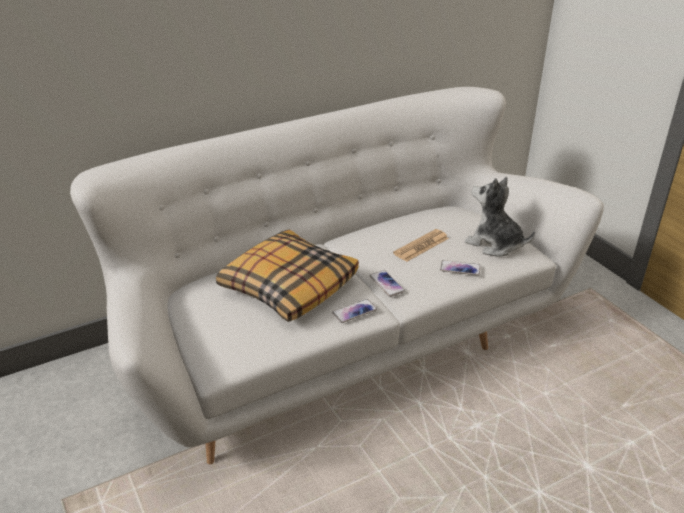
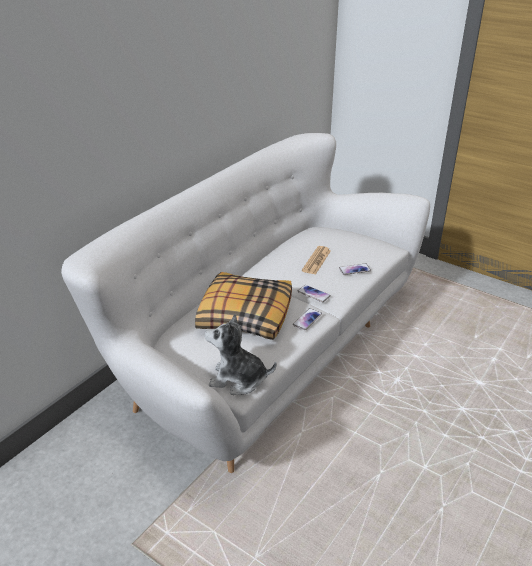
camera: 25 degrees left, 0 degrees up
plush toy [465,177,535,257] -> plush toy moved to [205,314,276,395]

